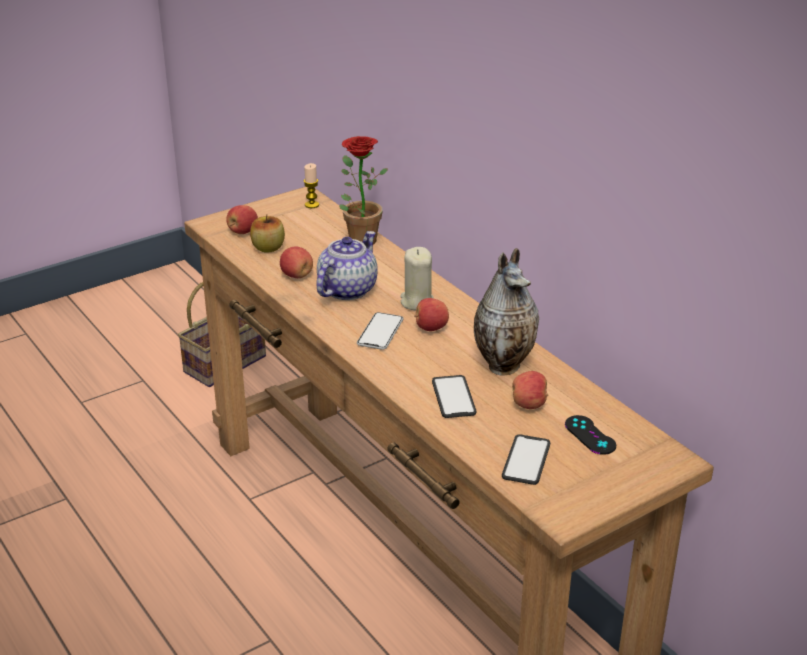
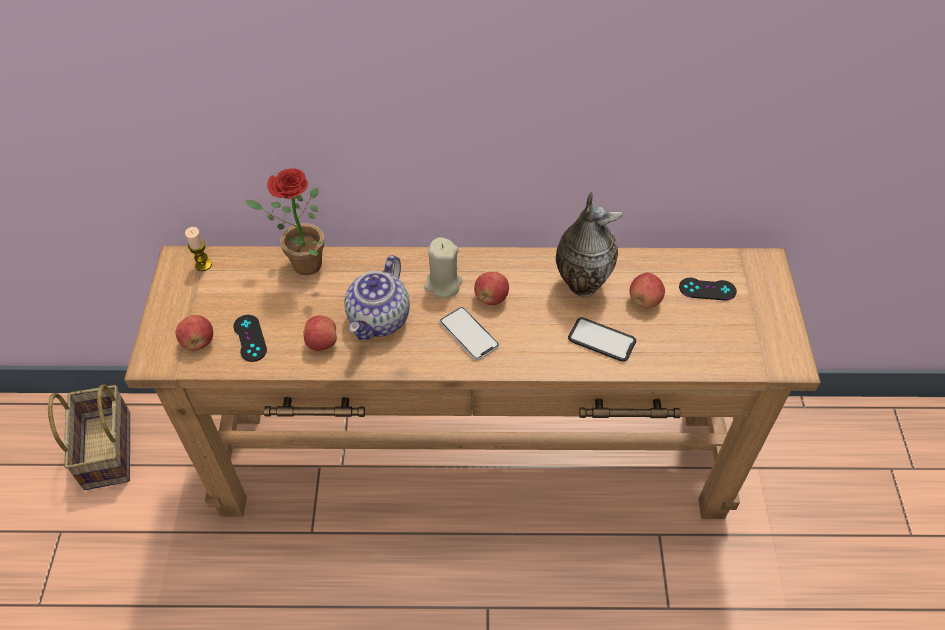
camera: 55 degrees left, 20 degrees up
apple [250,214,285,253] -> black game controller [233,315,267,362]
teapot [317,231,378,300] -> teapot turned 135 degrees counterclockwise [344,255,410,340]
phone [502,434,550,485] -> none

